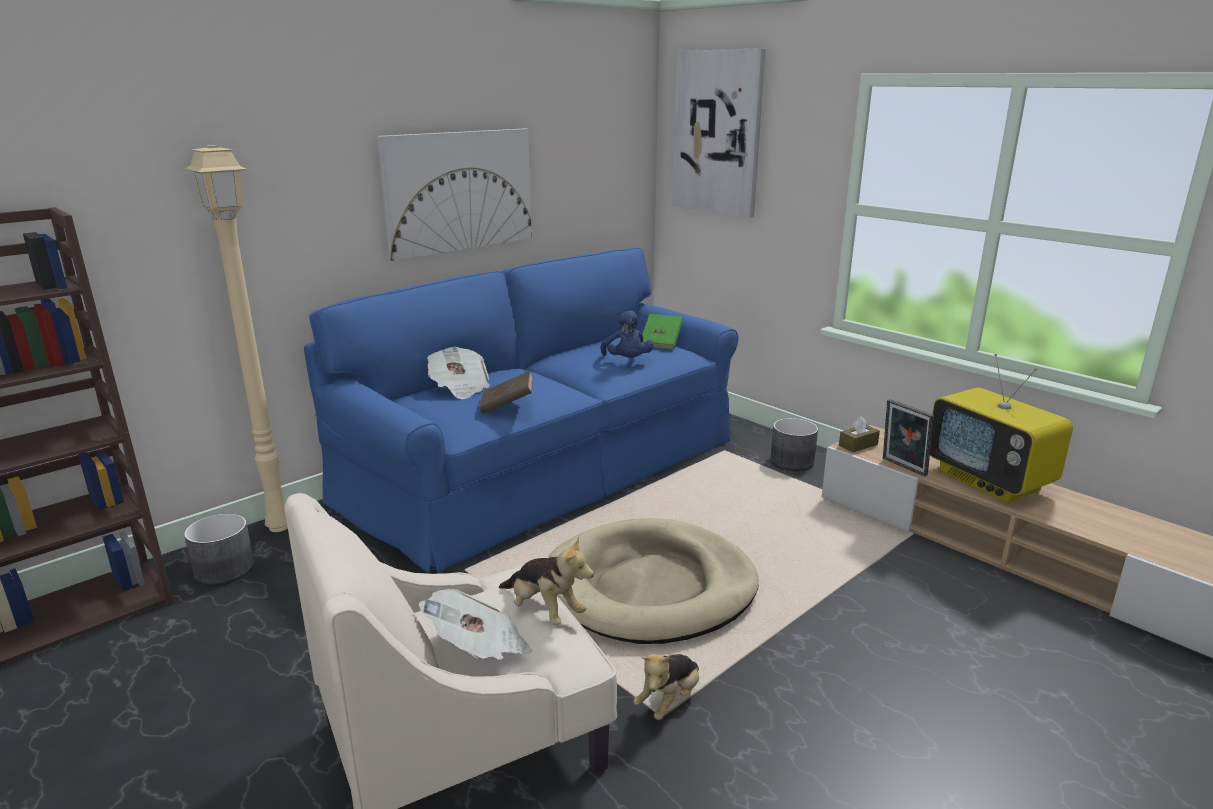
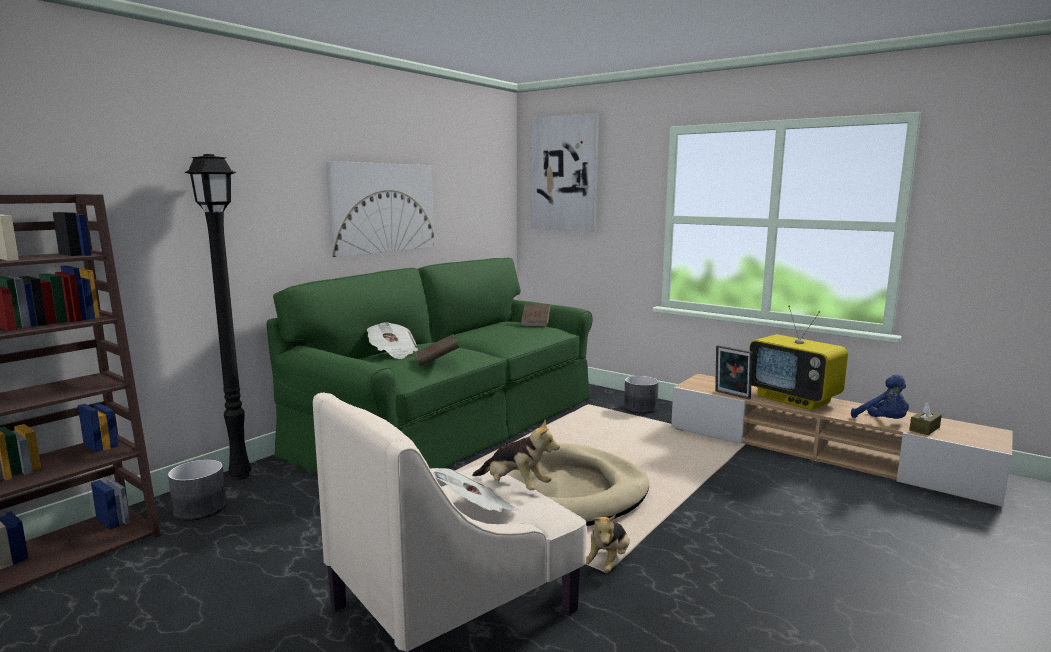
camera: 10 degrees left, 10 degrees down
beige floor lamp [185,145,288,532] -> black floor lamp [184,154,252,480]
blue sofa [304,248,738,572] -> green sofa [266,258,593,473]
blue plush toy [601,311,654,358] -> blue plush toy moved to [851,375,909,419]
green book [642,314,683,350] -> brown book [521,303,551,327]
brown tissue box [839,416,880,453] -> brown tissue box moved to [909,402,942,435]

